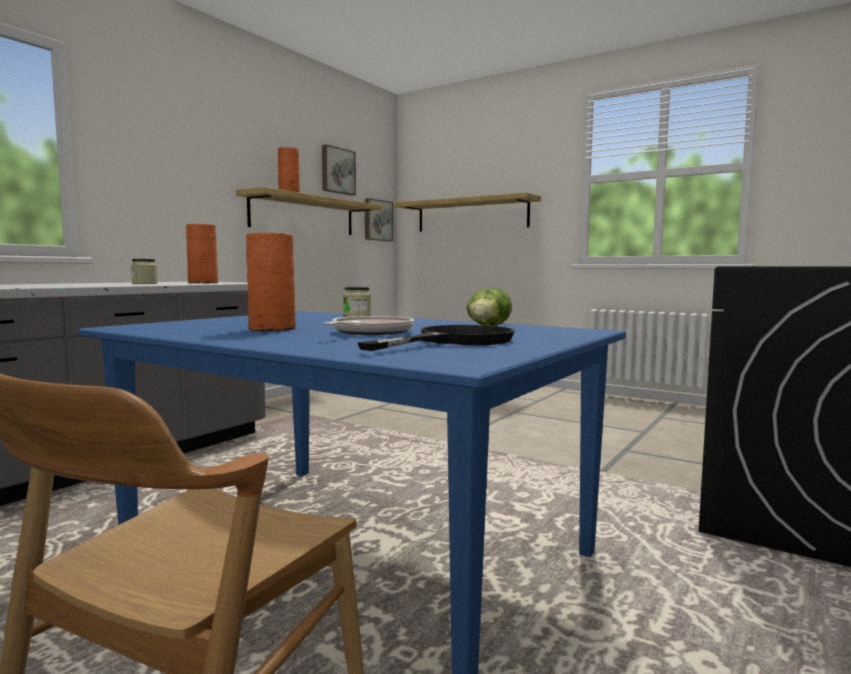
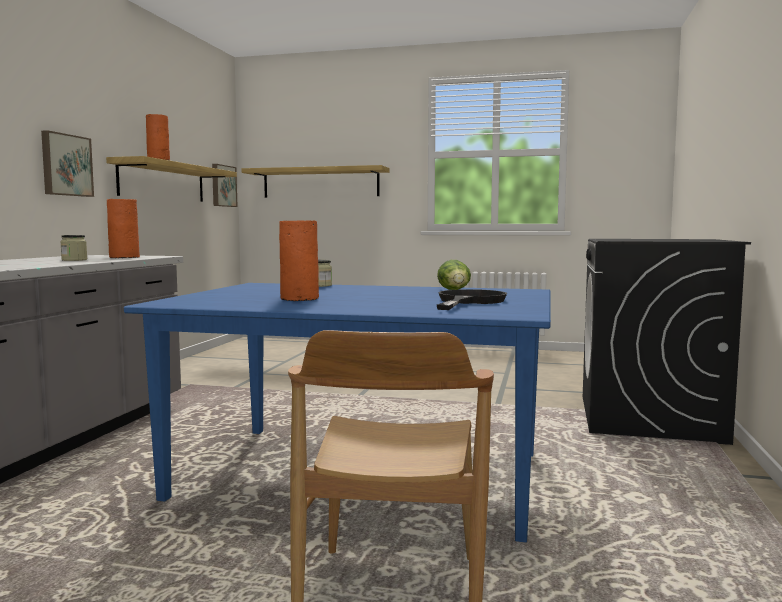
camera: 20 degrees left, 0 degrees up
picture [322,144,356,195] -> picture moved to [41,130,94,197]
frying pan [324,316,414,335] -> none

